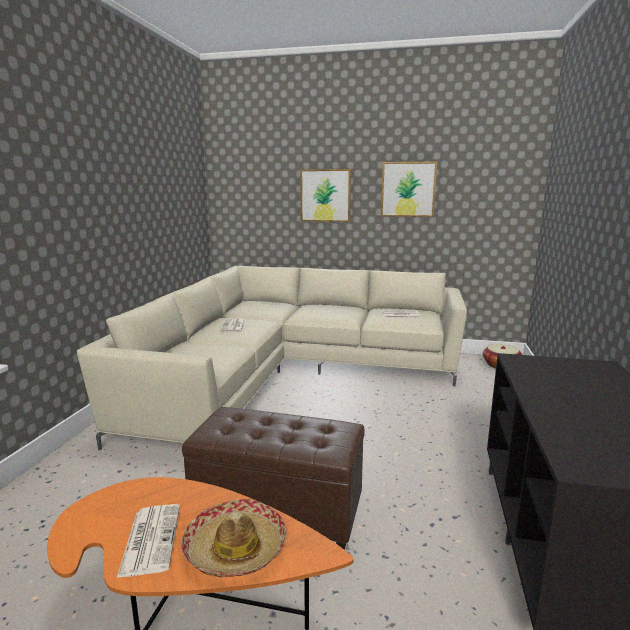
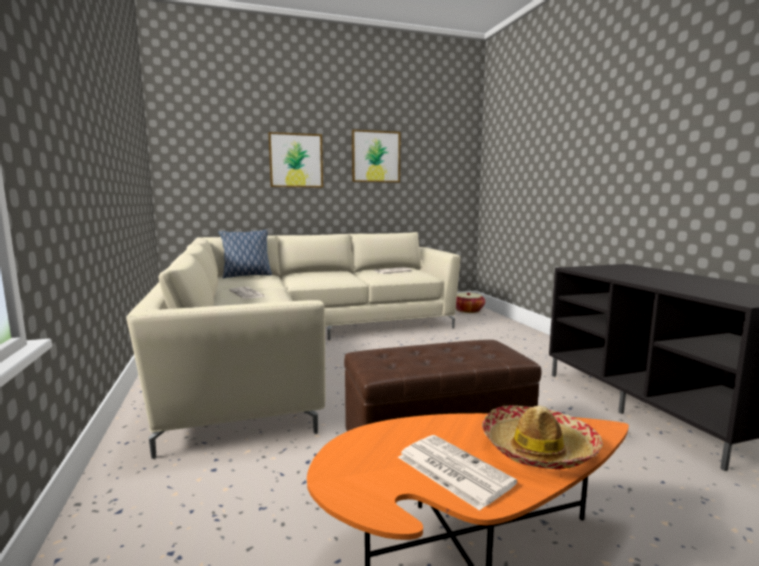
camera: 30 degrees left, 5 degrees down
none -> pillow [218,229,272,278]

